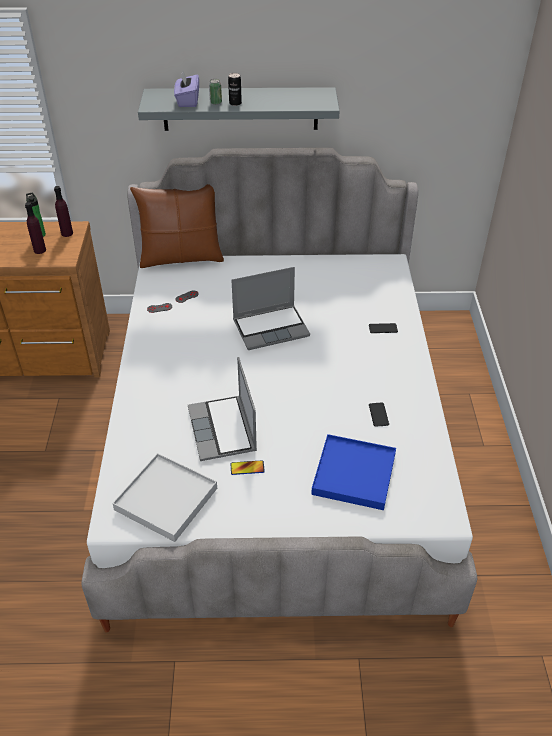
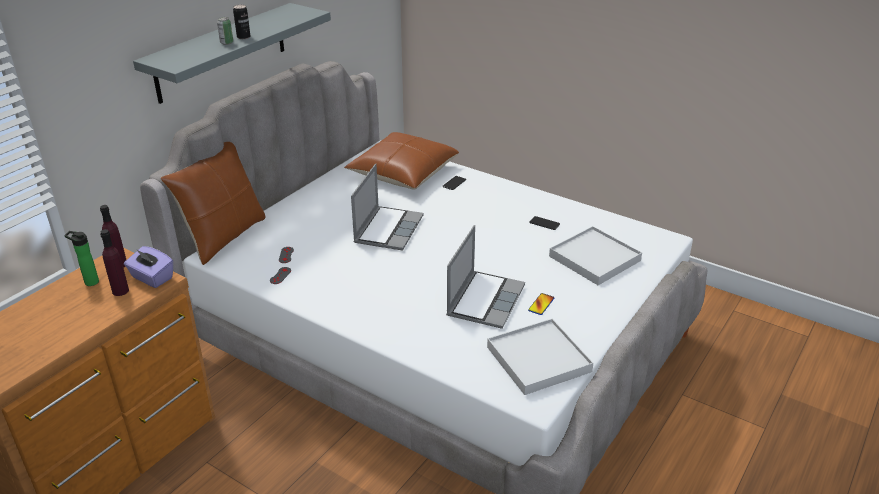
camera: 55 degrees left, 10 degrees down
purple tissue box [174,71,199,107] -> purple tissue box moved to [124,246,173,288]
laptop [188,357,257,461] -> laptop turned 90 degrees counterclockwise [446,225,525,329]
blue tray [311,434,396,510] -> white tray [549,226,642,285]
none -> brown pillow [344,132,459,189]

